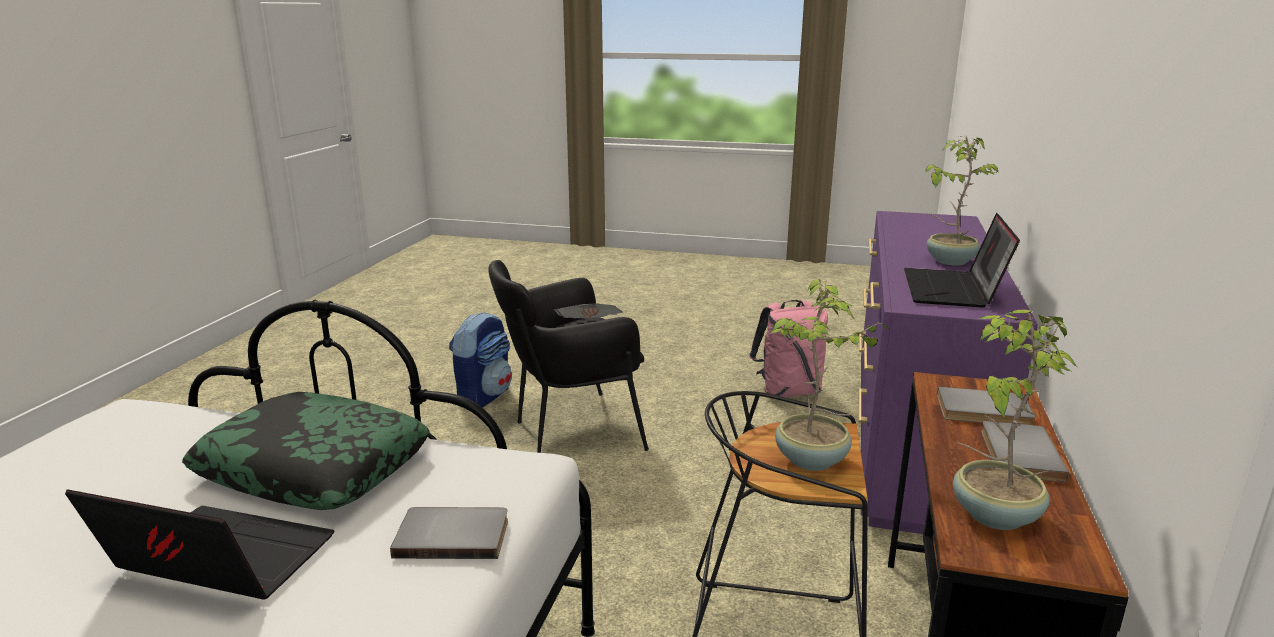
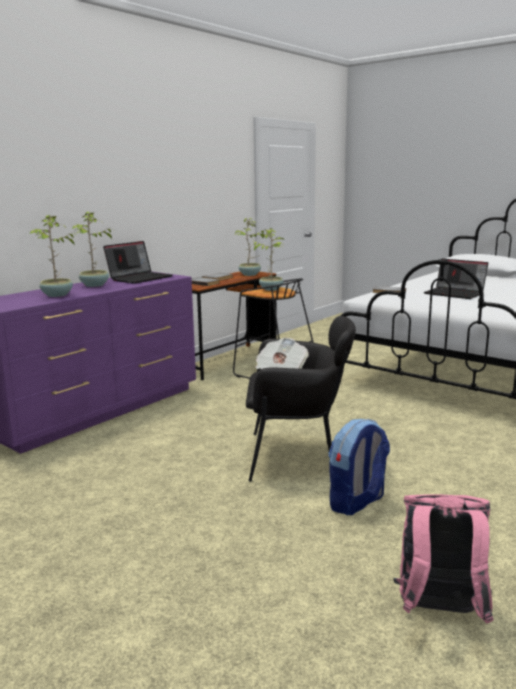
camera: 155 degrees left, 5 degrees down
pillow [182,392,430,510] -> none
pink backpack [749,300,828,397] -> pink backpack moved to [393,494,494,623]
none -> potted plant [30,215,77,297]

